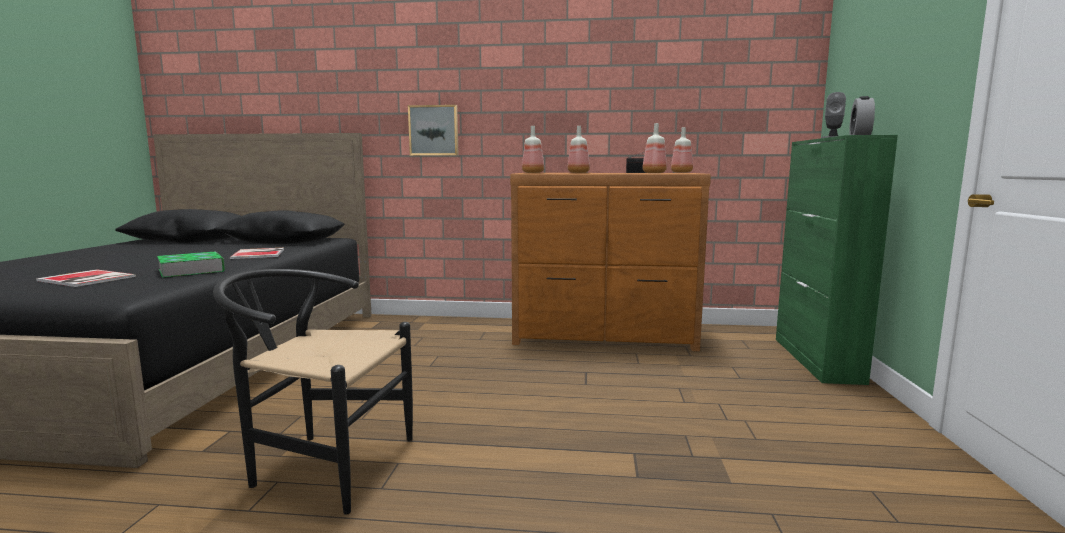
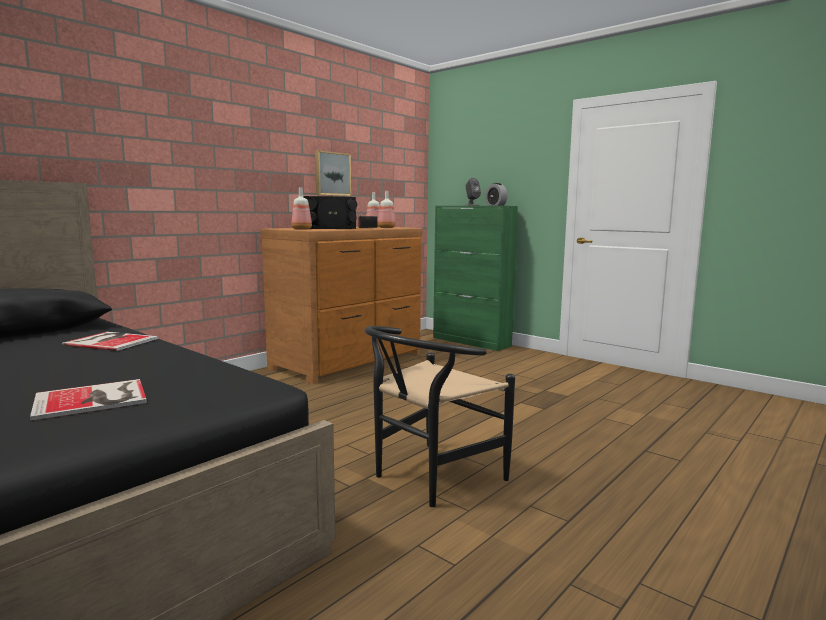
camera: 55 degrees left, 0 degrees up
book [157,252,225,278] -> none
picture [408,105,458,156] -> picture moved to [315,150,351,196]
bottle [567,126,590,173] -> black speaker [303,196,357,229]

